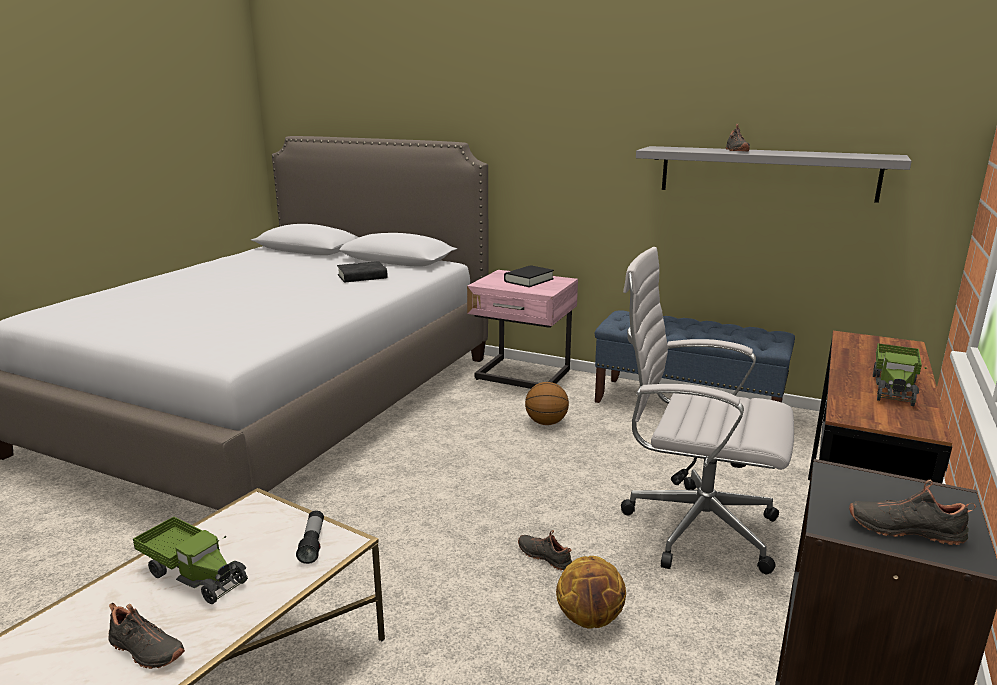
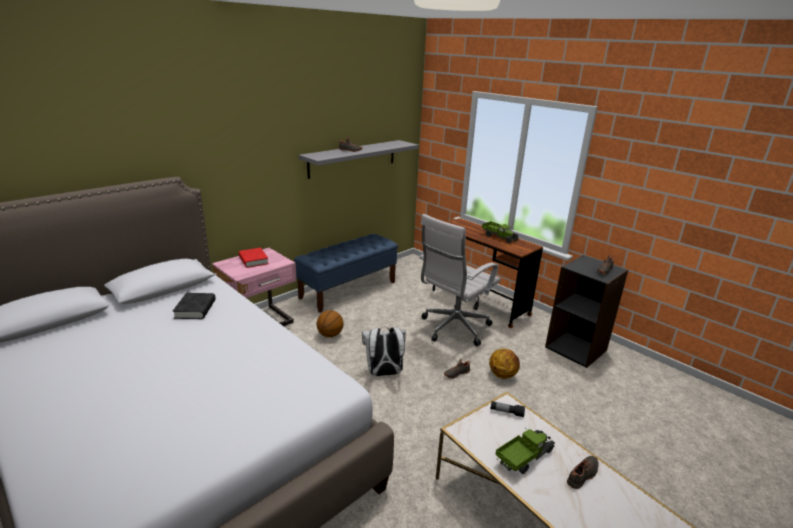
camera: 70 degrees left, 5 degrees up
black book [504,265,554,287] -> red book [239,248,269,268]
none -> white backpack [362,326,406,376]

